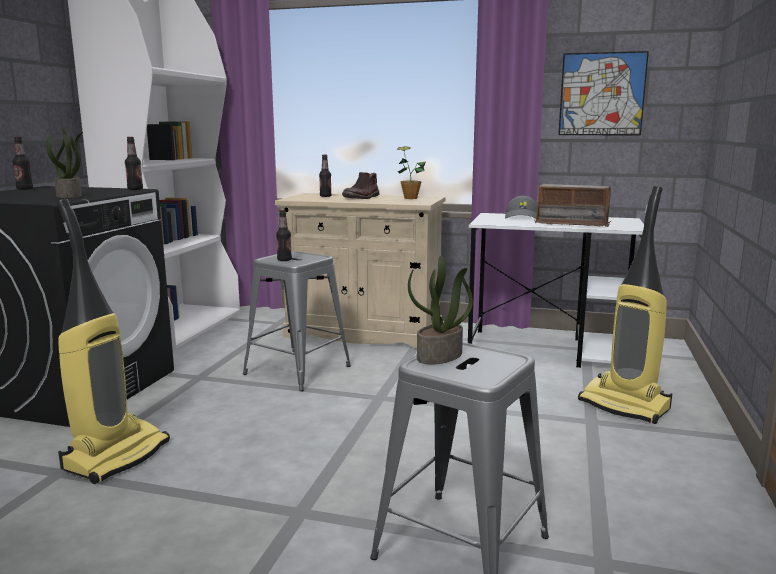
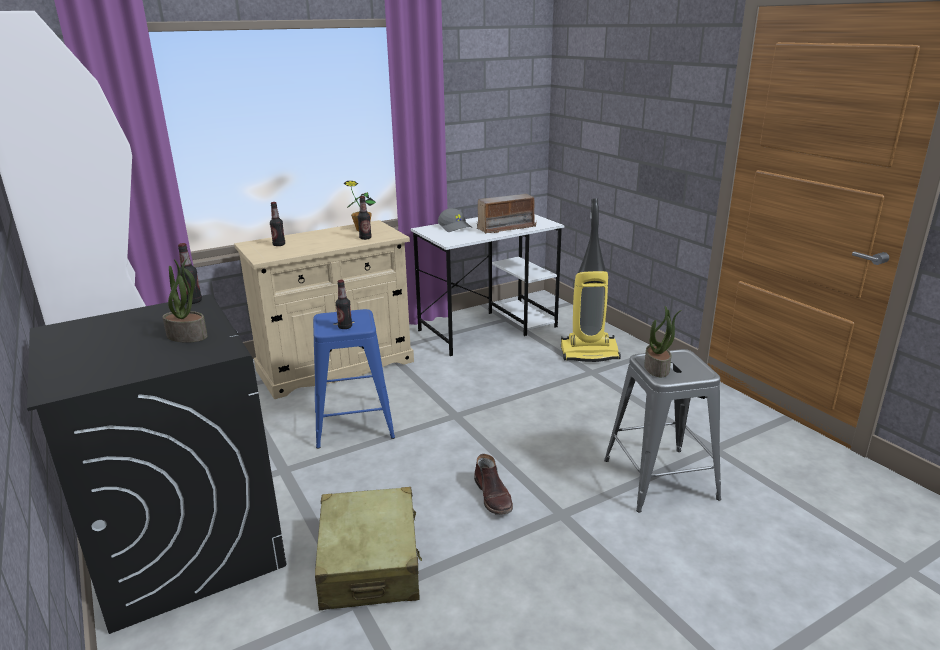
camera: 45 degrees left, 10 degrees up
bottle [13,137,33,190] -> bottle moved to [358,196,372,240]
vacuum cleaner [57,199,170,484] -> beige suitcase [315,487,422,610]
grey stool [243,251,351,391] -> blue stool [313,309,395,449]
brown boot [342,172,379,199] -> brown boot moved to [474,454,513,515]
picture [558,51,649,136] -> none

